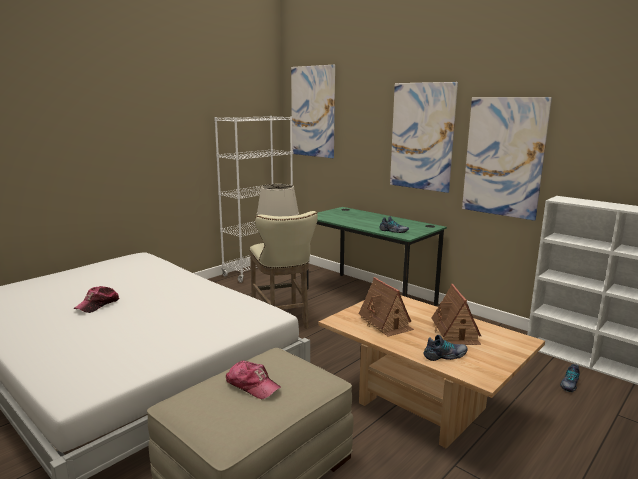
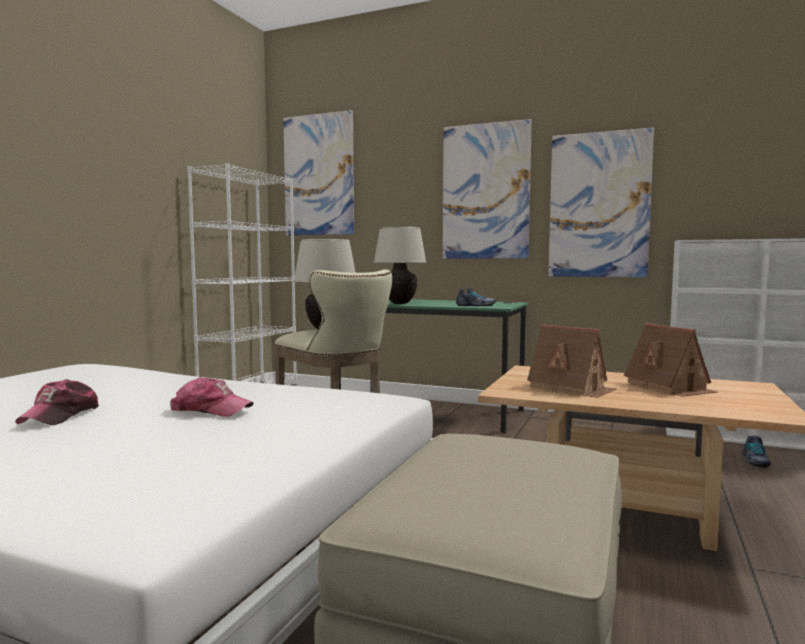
camera: 20 degrees left, 10 degrees down
cap [226,361,281,399] -> cap moved to [170,377,254,417]
shoe [423,335,468,361] -> none
none -> beige table lamp [373,227,427,304]

